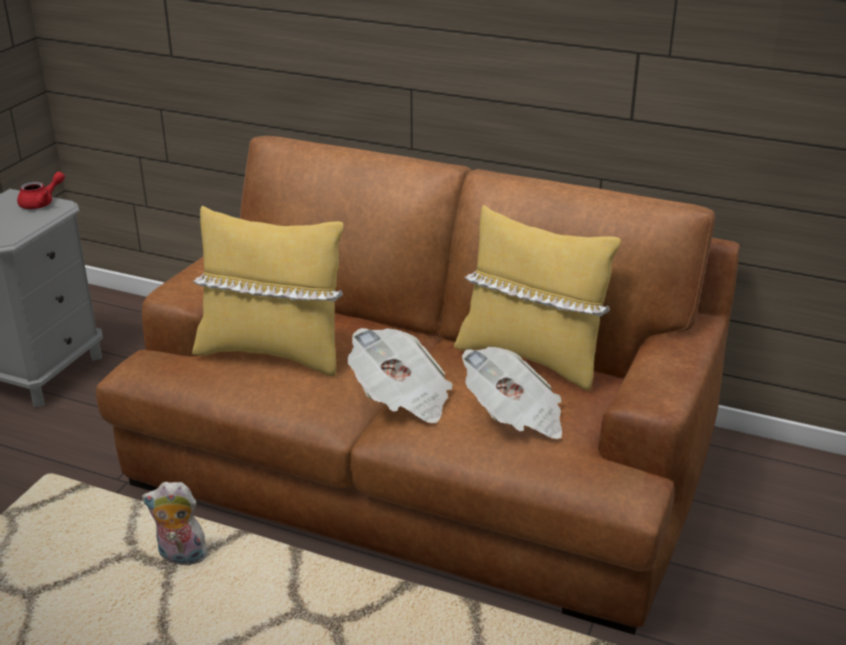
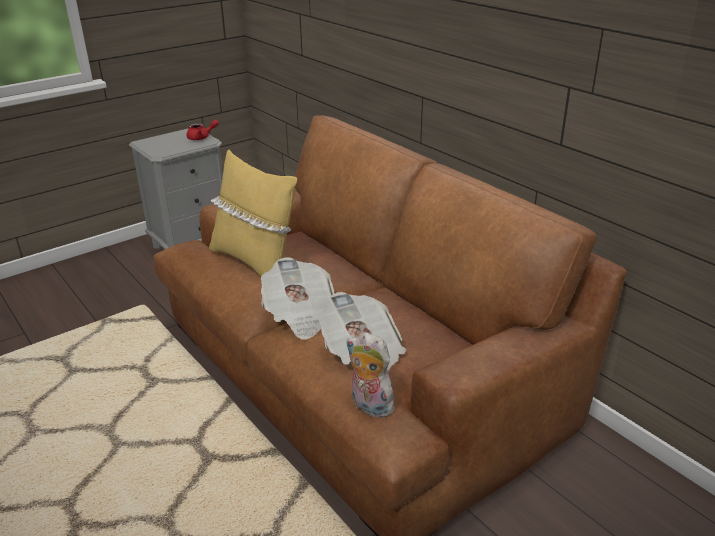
camera: 30 degrees right, 0 degrees up
plush toy [142,482,208,565] -> plush toy moved to [346,332,398,418]
yellow pillow [454,205,621,391] -> none

